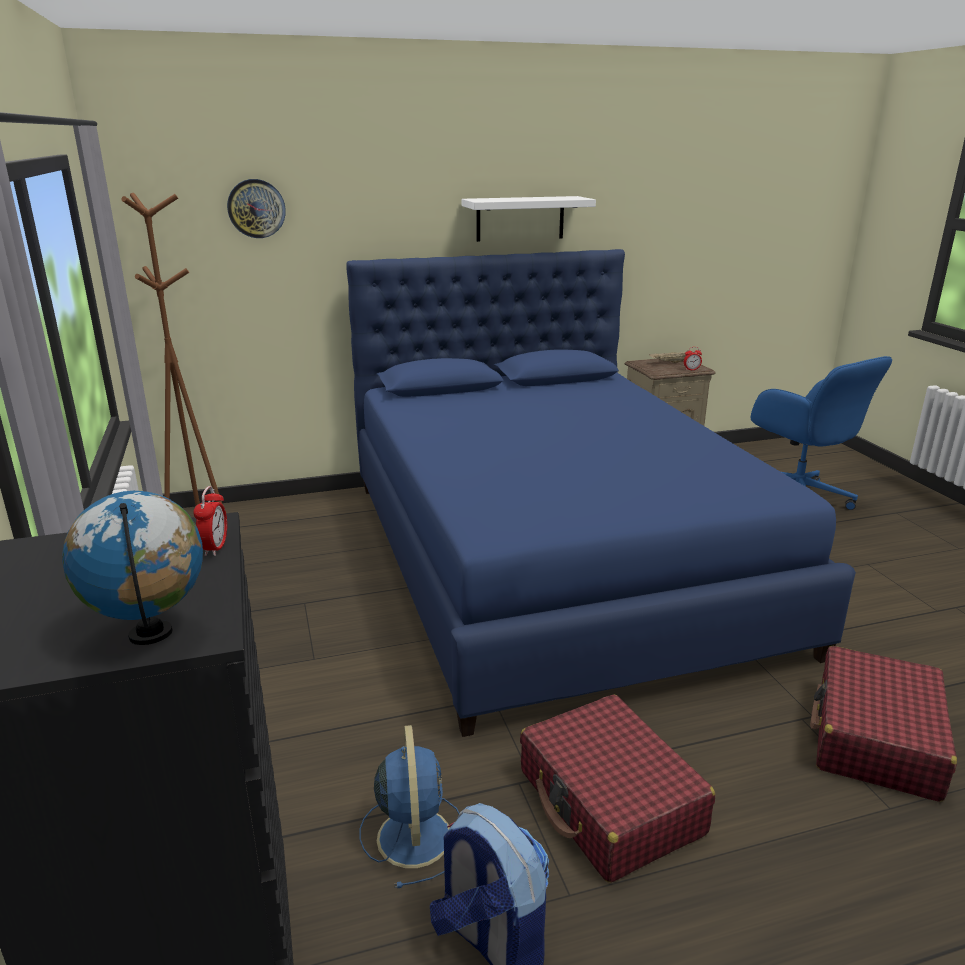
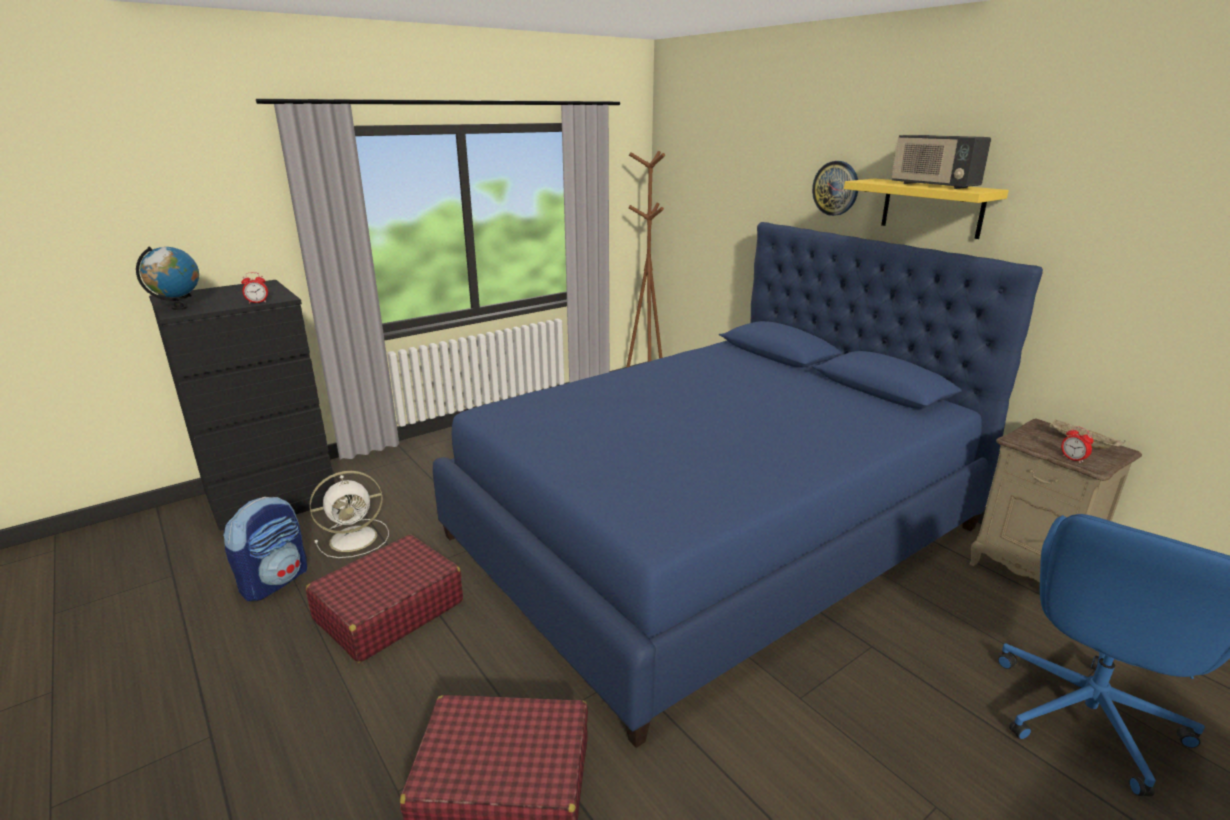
camera: 70 degrees right, 0 degrees up
wall clock [227,179,286,238] -> wall clock moved to [812,161,858,216]
blue fan [359,725,459,888] -> white fan [310,471,389,558]
white shelf [462,196,596,242] -> yellow shelf [844,178,1009,239]
none -> radio [892,135,991,189]

